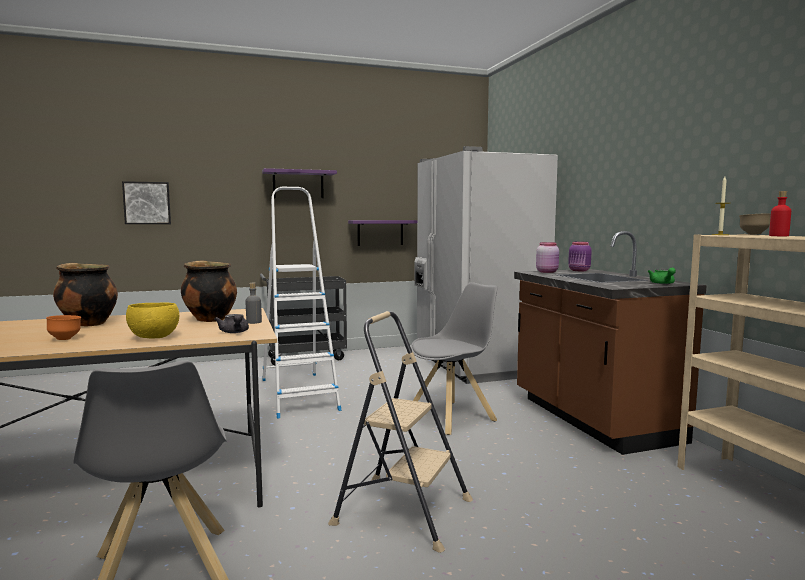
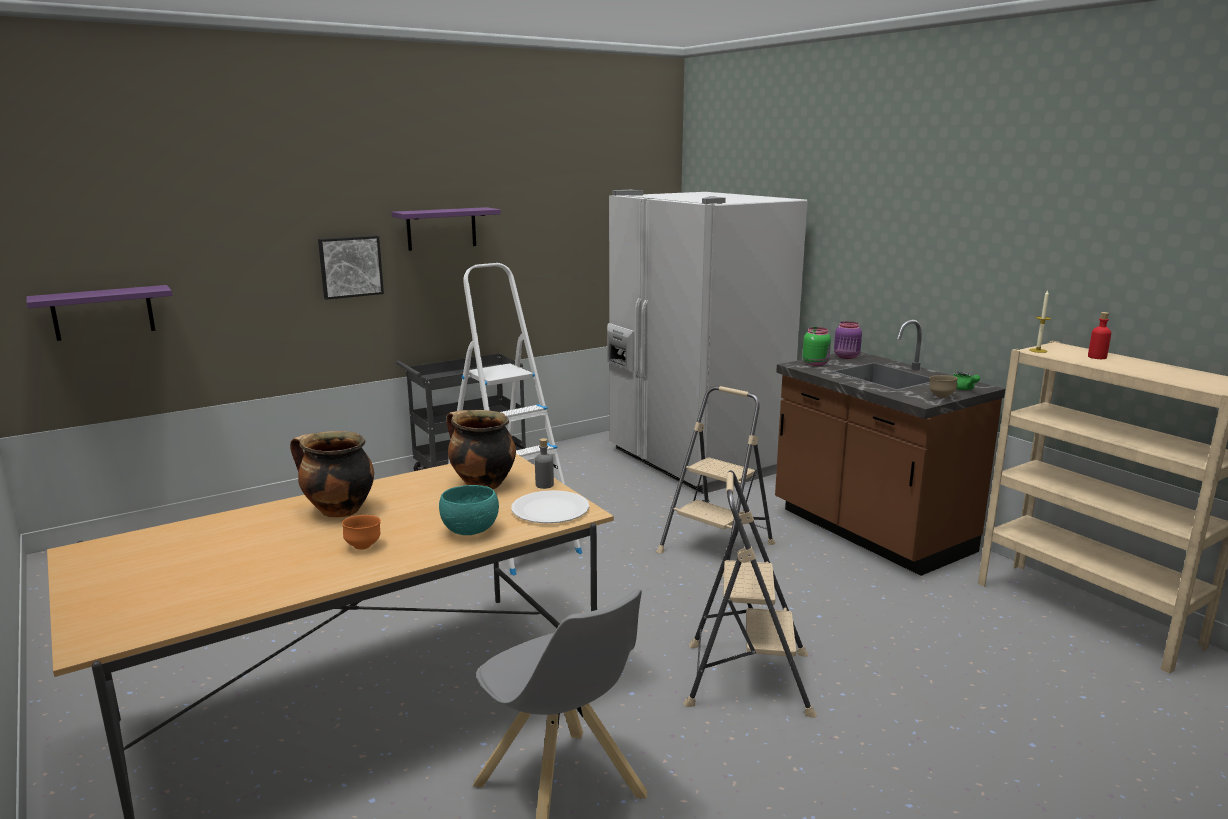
camera: 15 degrees left, 10 degrees up
picture [122,181,171,224] -> picture moved to [318,235,384,300]
yellow bowl [126,303,179,338] -> turquoise bowl [439,485,499,535]
grey teapot [214,314,249,333] -> white plate [512,490,589,523]
purple shelf [348,220,417,246] -> purple shelf moved to [26,285,173,341]
grey chair [411,282,498,435] -> beige step ladder [656,386,775,577]
pink jar [536,242,559,273] -> green jar [802,327,831,366]
brown bowl [739,213,771,235] -> brown bowl moved to [929,375,958,398]

